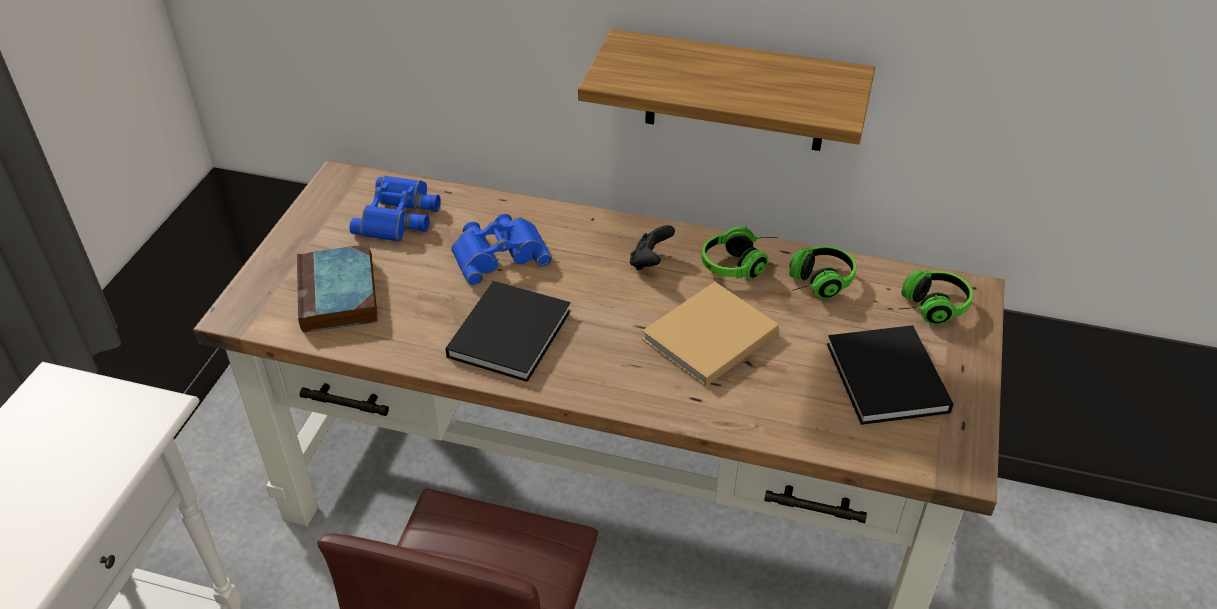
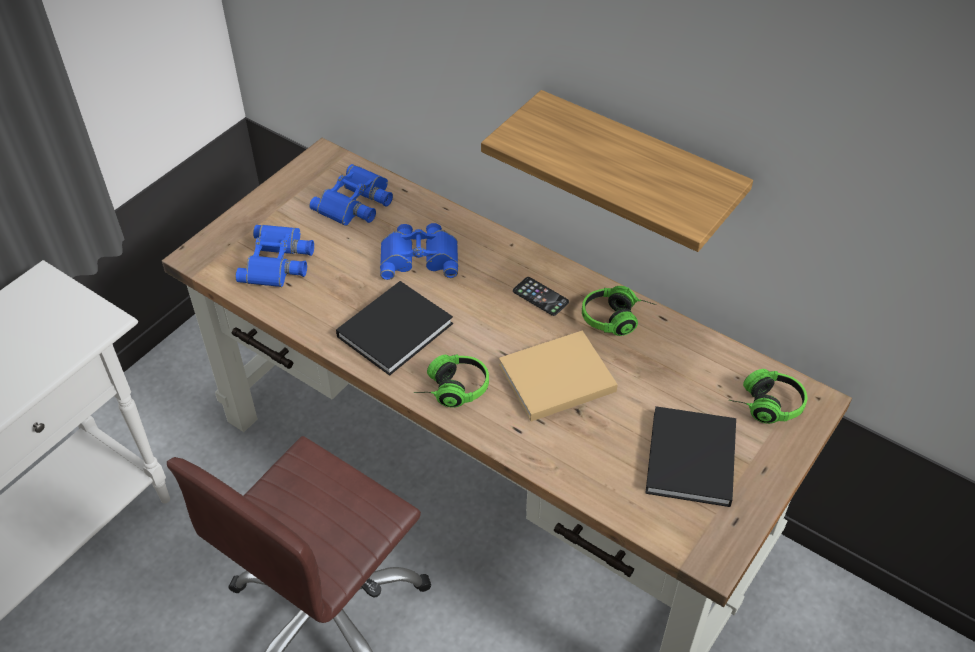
camera: 20 degrees right, 5 degrees up
book [297,244,378,333] -> blue binoculars [235,225,314,287]
black game controller [630,225,675,270] -> phone [513,277,569,316]
headphones [789,246,856,299] -> headphones moved to [414,354,489,408]

